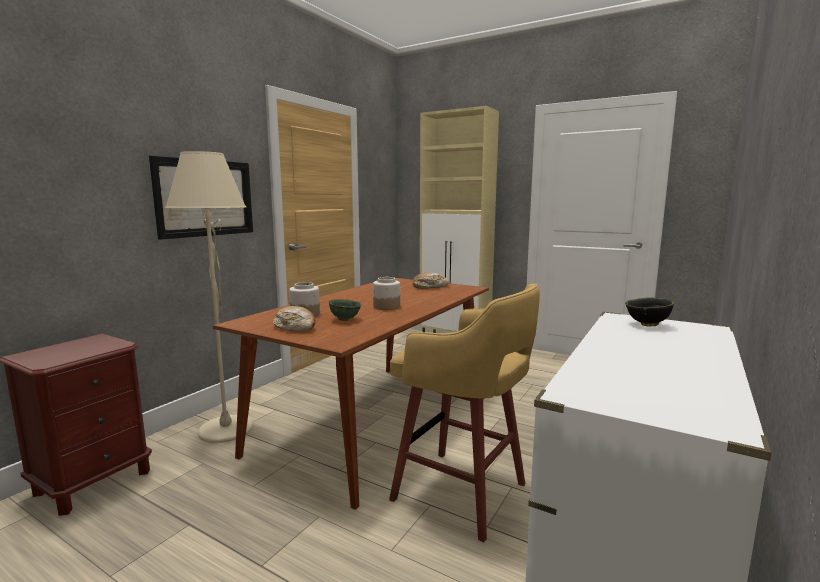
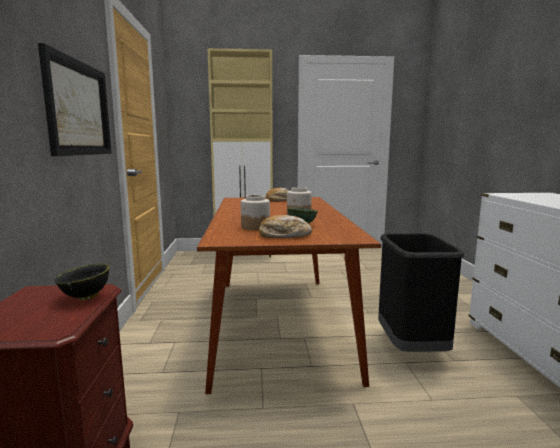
camera: 35 degrees left, 0 degrees up
beige floor lamp [165,151,253,443] -> none
yellow stool [389,283,540,542] -> black trash can [378,233,465,352]
black bowl [625,297,675,327] -> black bowl moved to [54,264,109,301]

